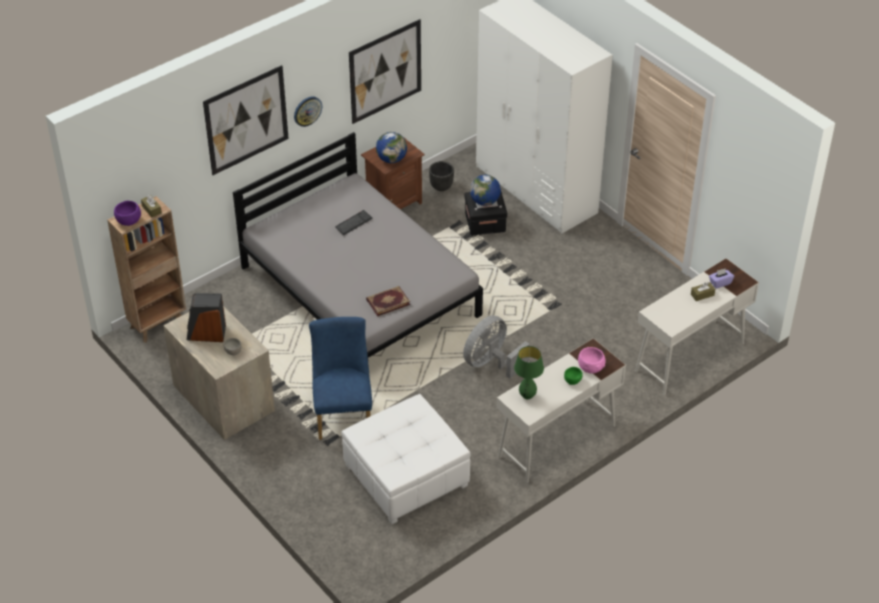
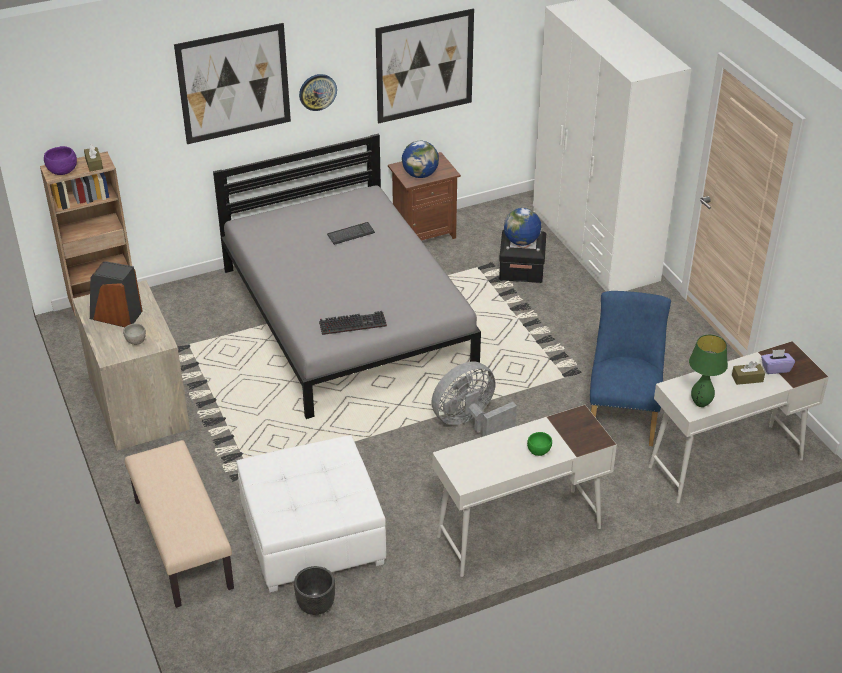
camera: 15 degrees right, 5 degrees down
blue chair [309,317,372,440] -> blue chair moved to [590,291,671,446]
book [366,286,410,316] -> keyboard [319,311,387,335]
black planter [429,161,454,191] -> black planter moved to [294,566,335,615]
green table lamp [514,346,544,399] -> green table lamp moved to [689,335,728,407]
pink bowl [578,347,606,373] -> none
none -> beige bench [125,440,234,608]

